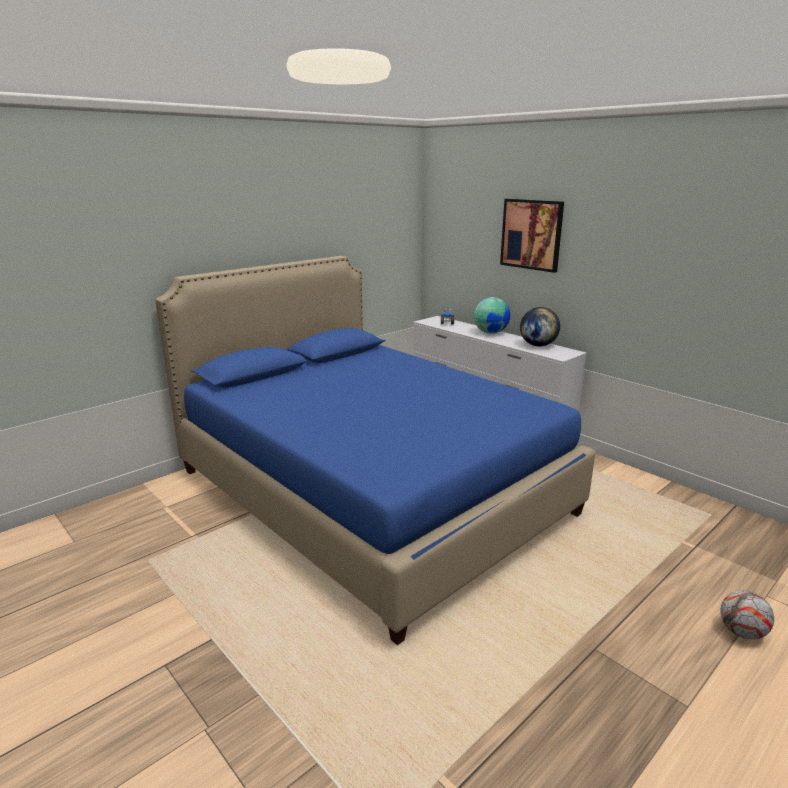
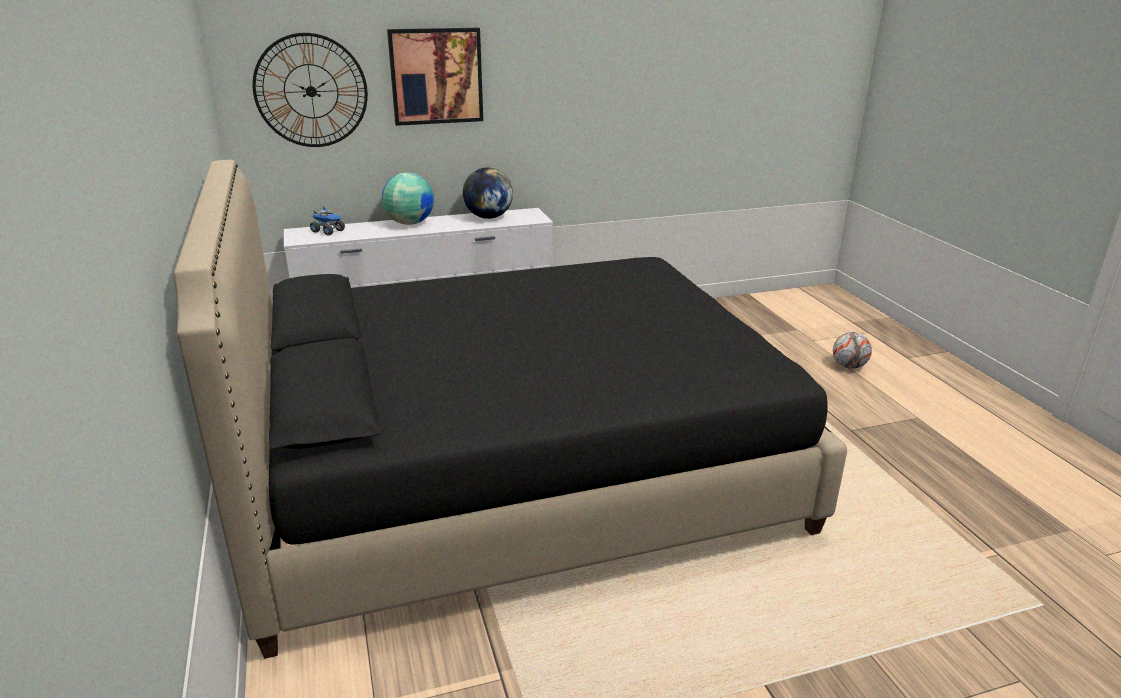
camera: 65 degrees left, 5 degrees up
blue bed [155,256,595,645] -> black bed [174,160,847,659]
none -> wall clock [253,33,368,147]

